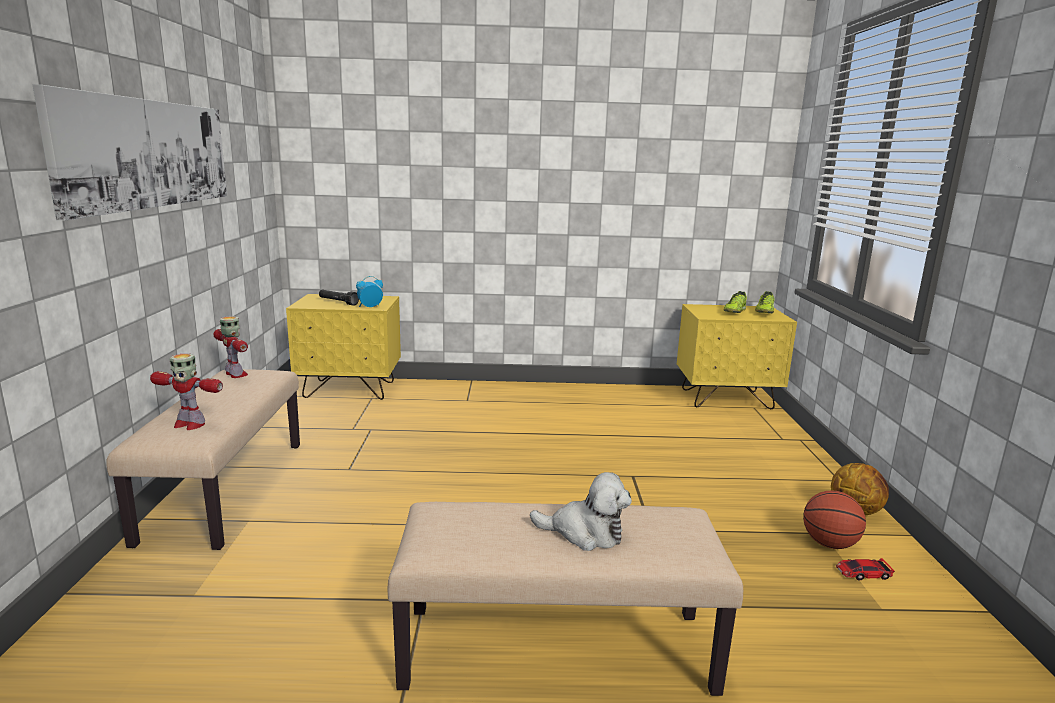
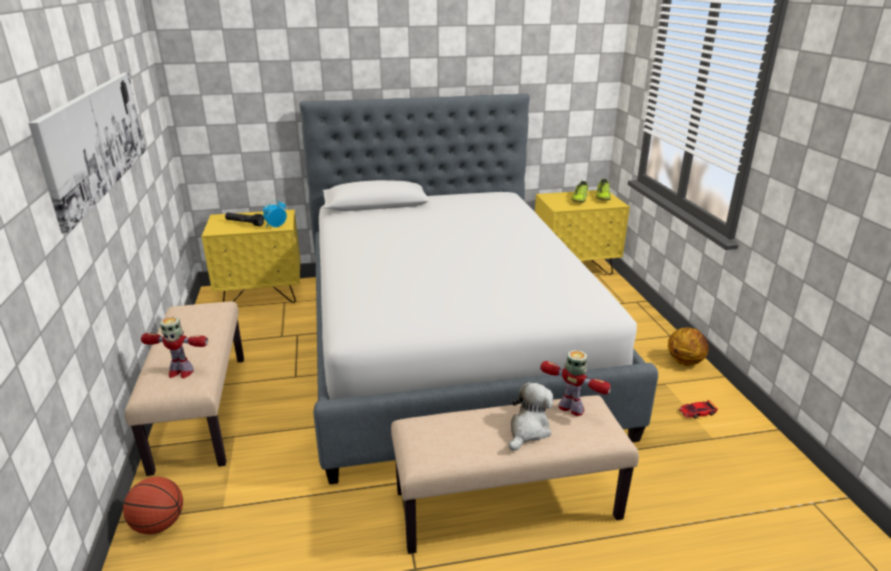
camera: 10 degrees left, 10 degrees up
toy robot [213,316,248,378] -> toy robot moved to [540,350,611,416]
plush toy [530,472,632,551] -> plush toy turned 60 degrees counterclockwise [509,382,553,451]
basketball [803,490,866,549] -> basketball moved to [123,477,183,534]
none -> bed [300,94,658,485]

